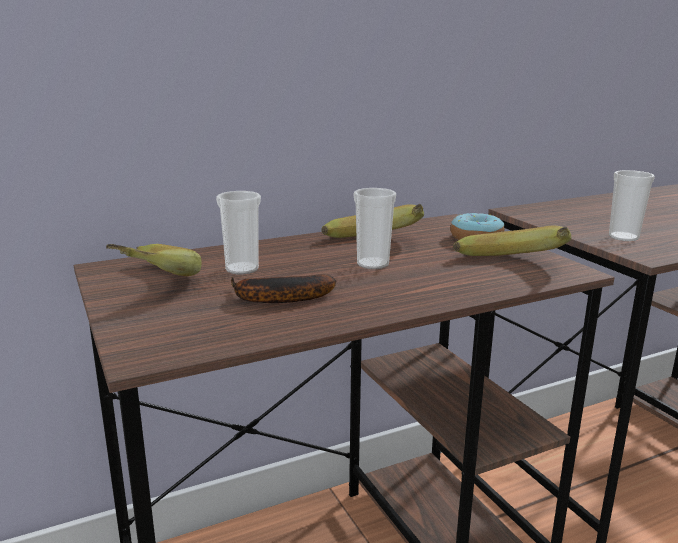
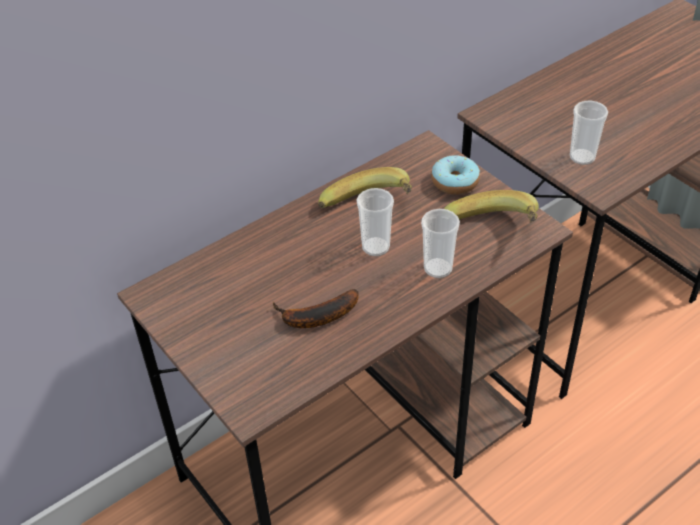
camera: 10 degrees left, 25 degrees up
banana [106,244,202,276] -> none
cup [216,191,261,274] -> cup moved to [421,209,460,278]

